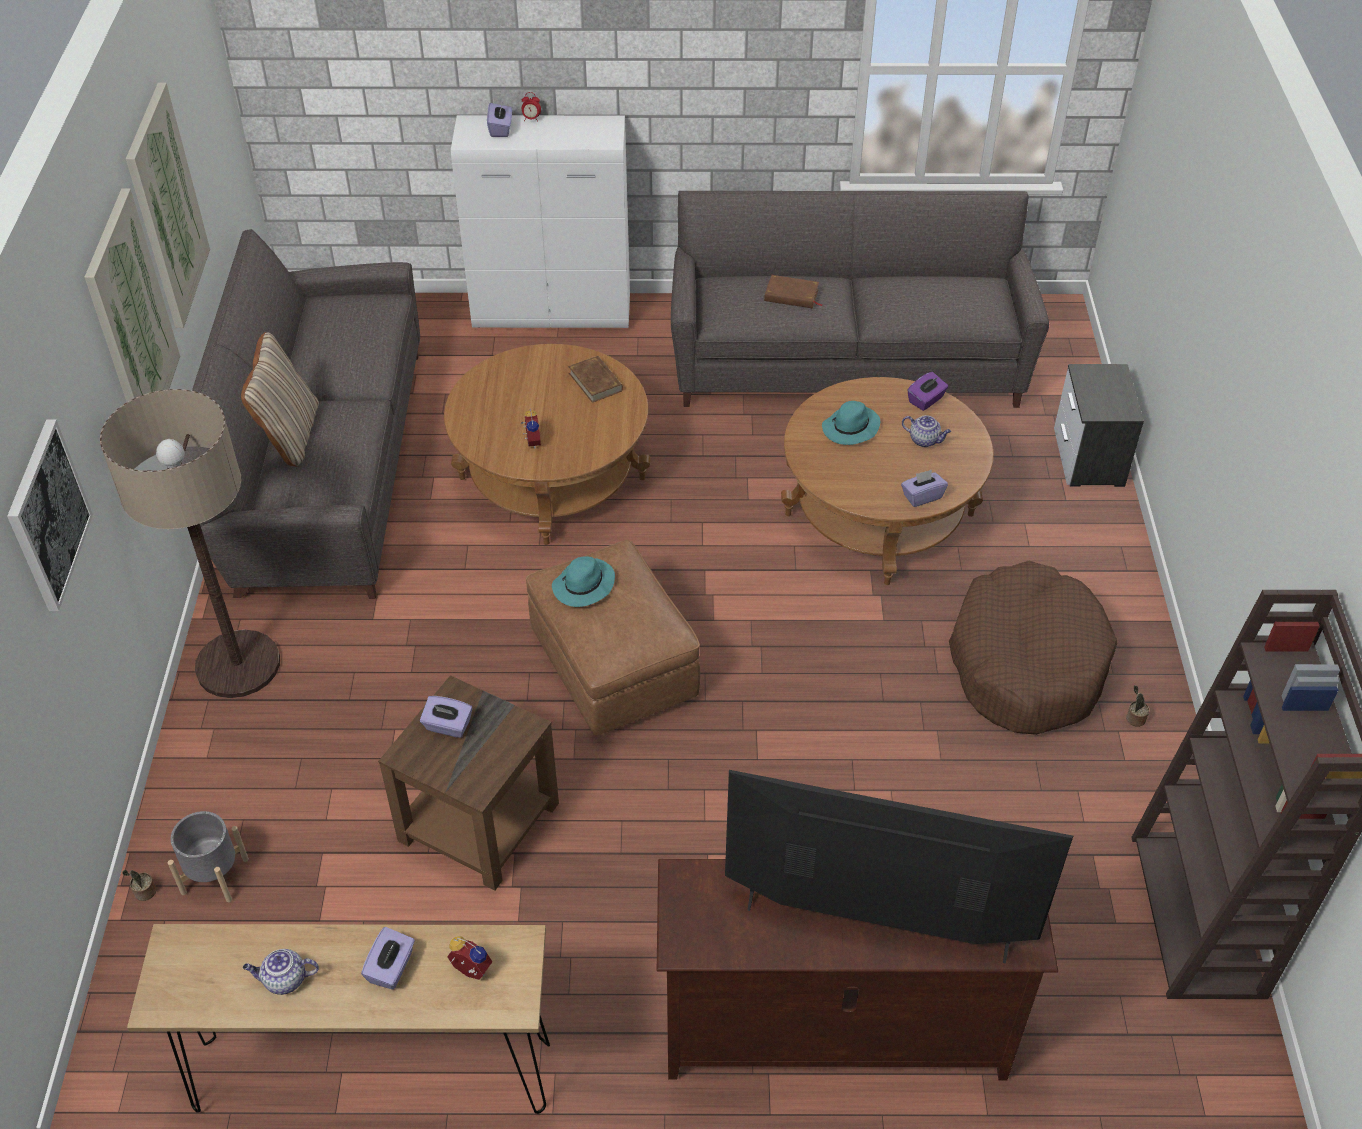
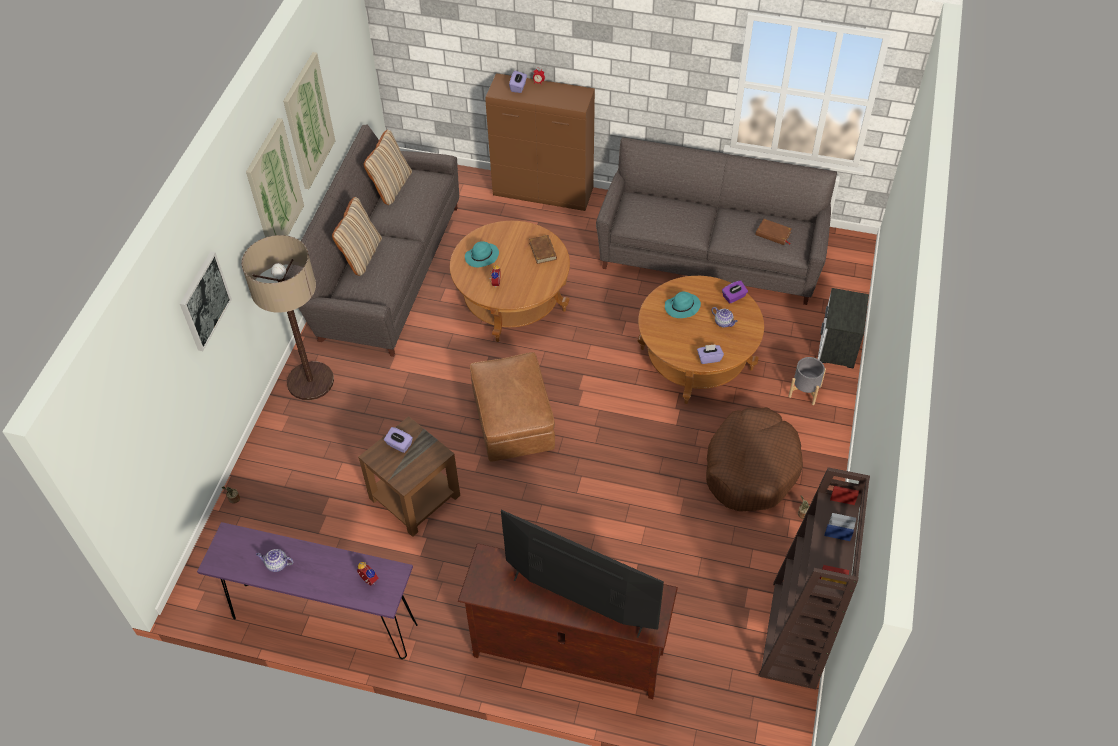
camera: 15 degrees right, 5 degrees up
brown console table [127,924,550,1114] -> purple console table [197,522,418,659]
grey planter [168,811,249,902] -> grey planter moved to [788,357,826,405]
purple tissue box [361,927,415,990] -> none
white cabinet [451,115,630,328] -> brown cabinet [486,73,595,211]
turquoise hat [552,556,615,607] -> turquoise hat moved to [465,241,499,267]
brown book [764,275,822,308] -> brown book moved to [755,219,792,245]
none -> beige pillow [364,130,412,205]

